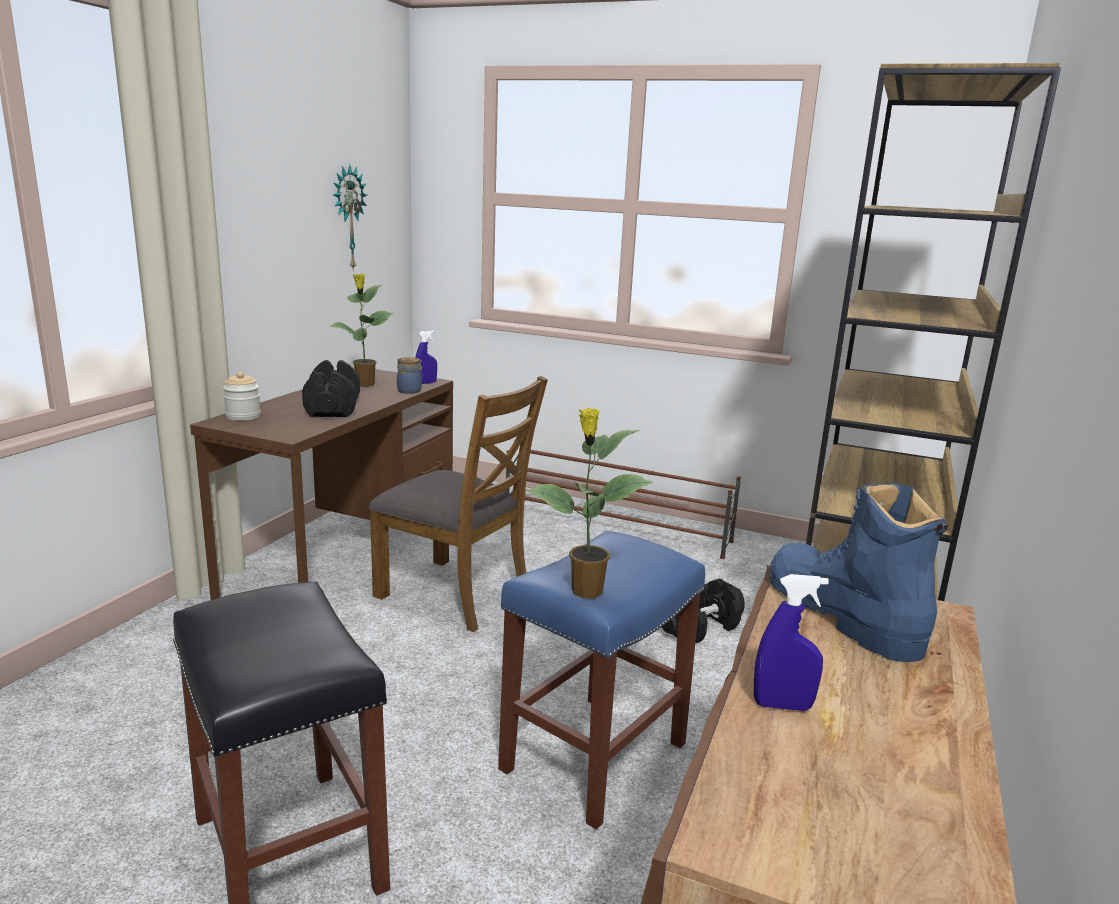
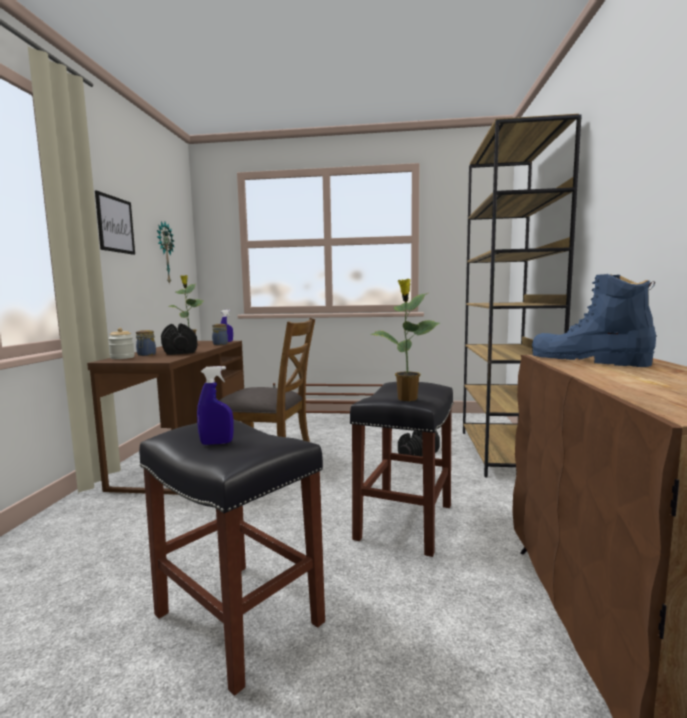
camera: 15 degrees left, 10 degrees down
blue stool [498,531,705,830] -> black stool [350,382,454,557]
blue spray bottle [754,574,829,711] -> blue spray bottle moved to [197,366,234,445]
none -> picture [95,190,135,255]
none -> jar [136,330,156,356]

